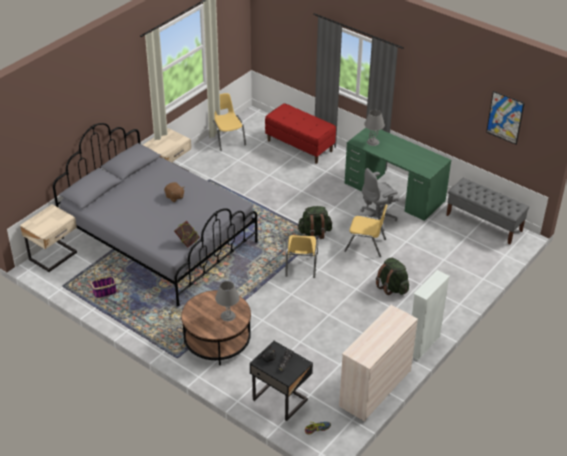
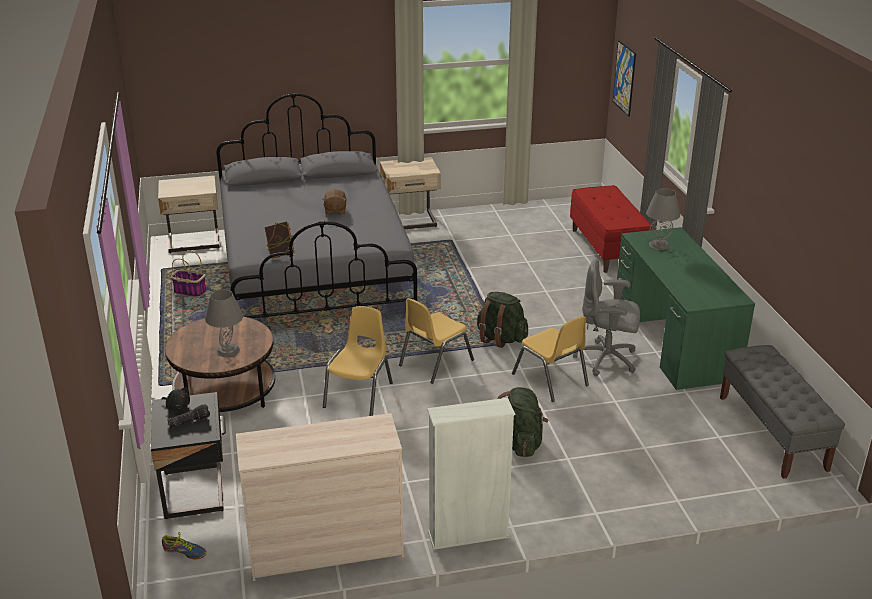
camera: 40 degrees right, 10 degrees down
yellow chair [213,93,246,151] -> yellow chair moved to [323,306,393,416]
picture [486,91,525,145] -> picture moved to [613,41,636,117]

